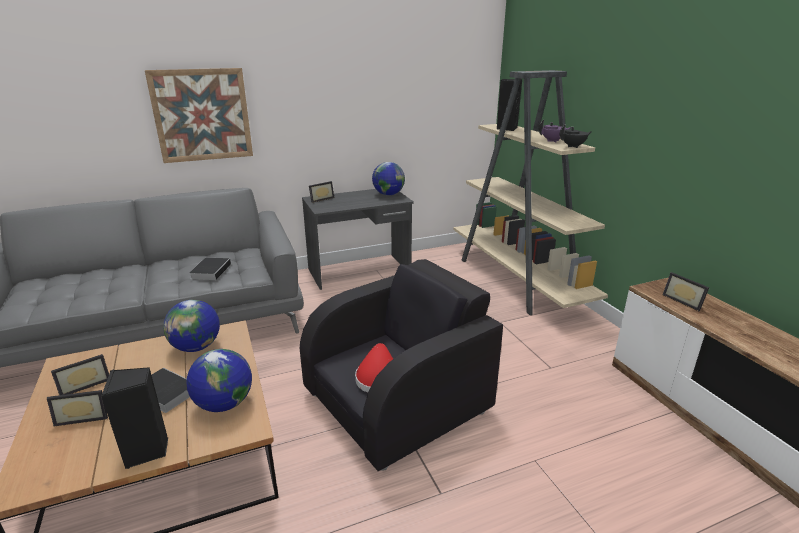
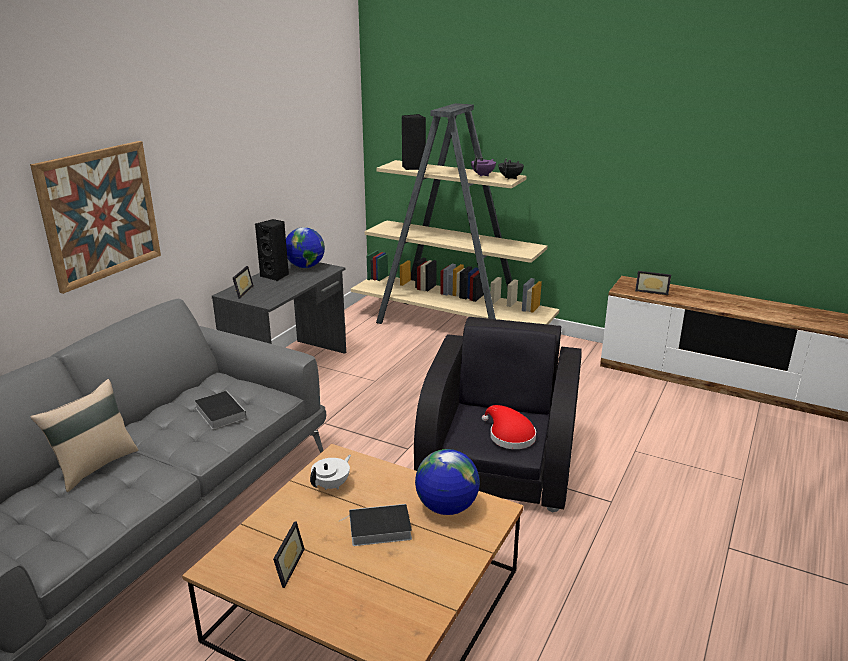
camera: 40 degrees left, 0 degrees up
picture frame [47,390,108,426] -> none
black speaker [101,367,168,469] -> black speaker moved to [255,219,289,281]
globe [163,300,220,352] -> white teapot [310,455,351,490]
none -> beige pillow [31,379,138,492]

